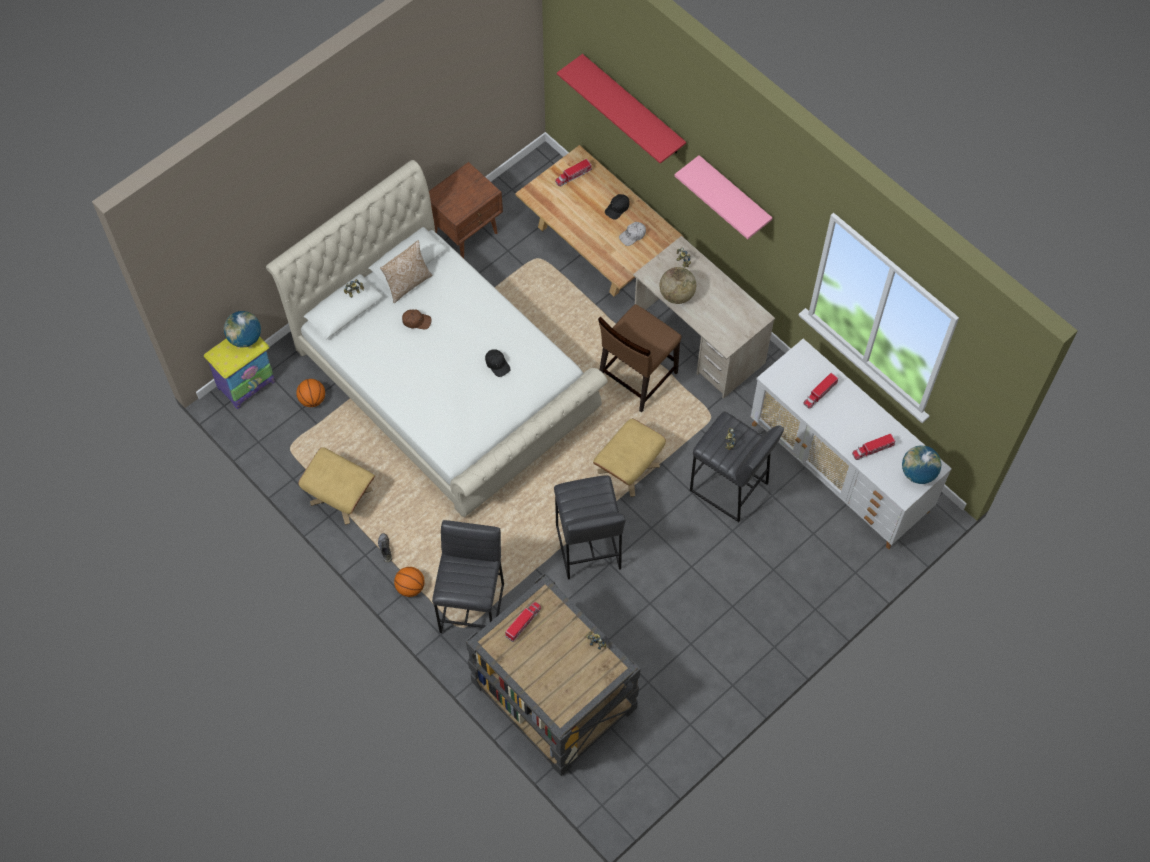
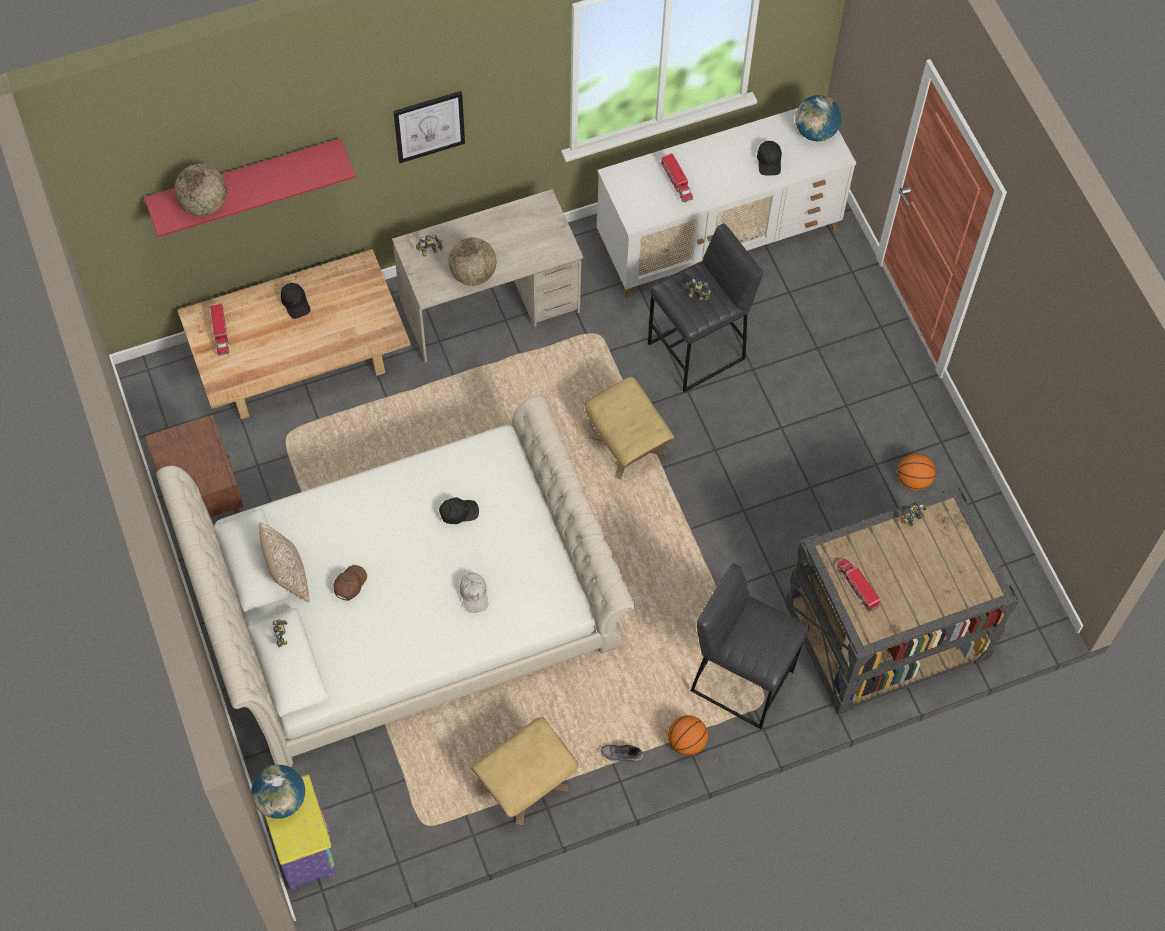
camera: 70 degrees left, 0 degrees up
basketball [296,379,325,407] -> basketball moved to [898,453,936,491]
grey stool [554,475,626,580] -> none
brown chair [598,304,681,413] -> none
white cap [619,222,646,246] -> white cap moved to [460,573,488,613]
pink shelf [674,155,772,239] -> picture [393,91,465,163]
toy truck [852,434,895,460] -> black cap [757,141,782,176]
none -> globe [174,164,227,216]

